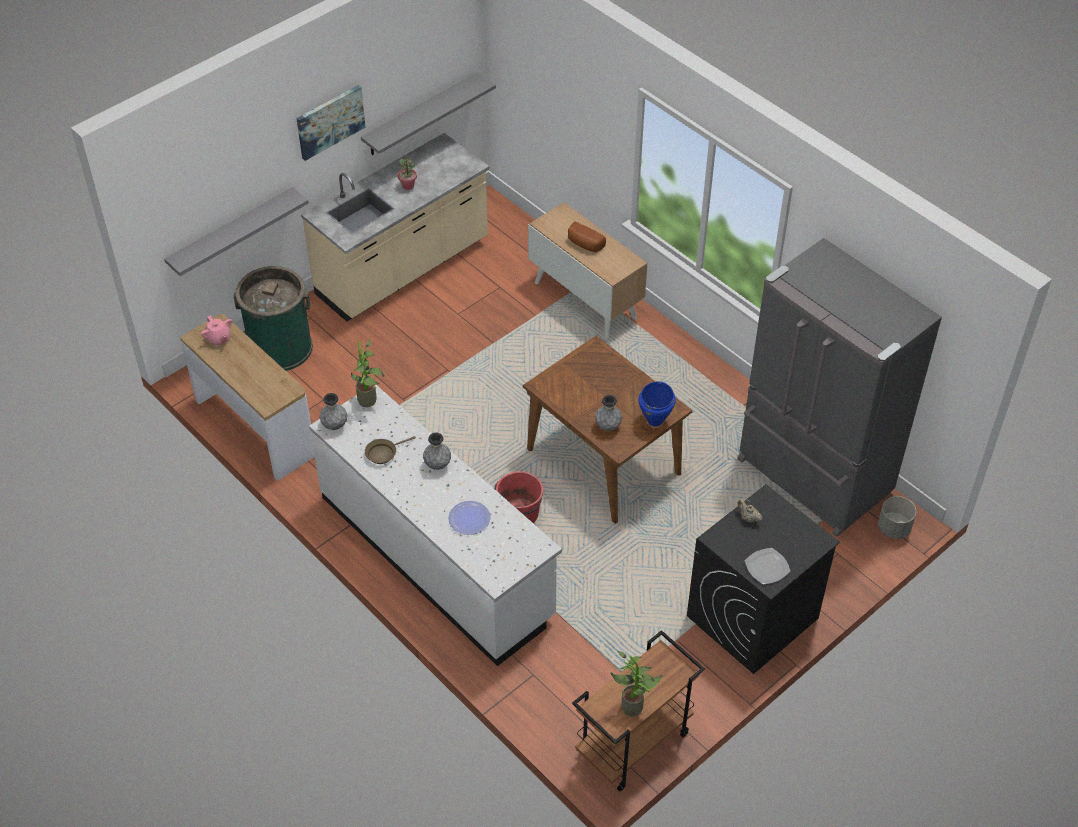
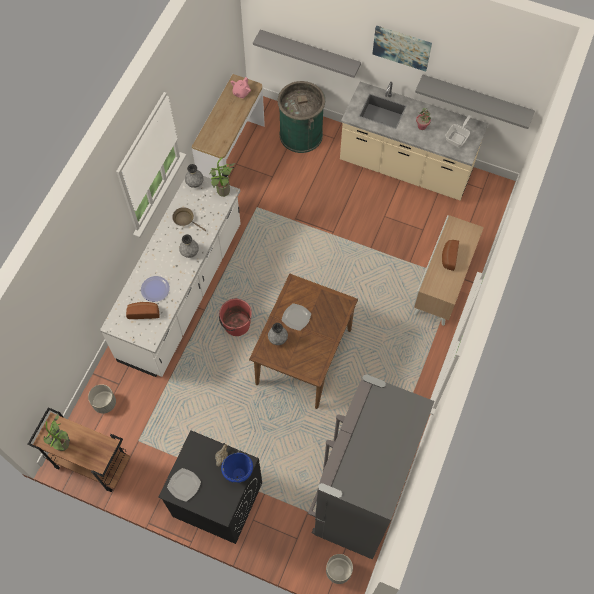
camera: 65 degrees right, 15 degrees up
blue cooking pot [638,381,676,427] -> blue cooking pot moved to [221,453,253,483]
none -> grey planter [88,384,116,414]
none -> bread [126,302,159,319]
none -> plate [282,303,311,331]
none -> frying pan [446,115,471,147]

